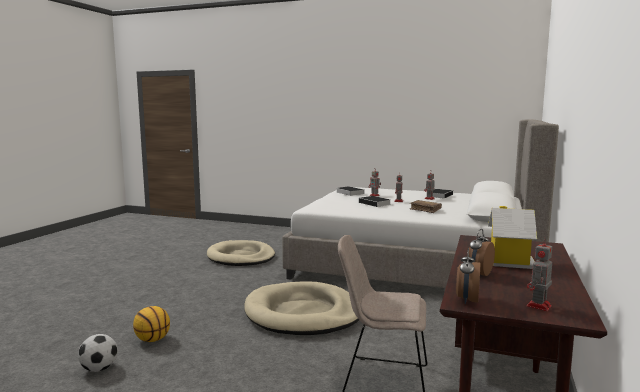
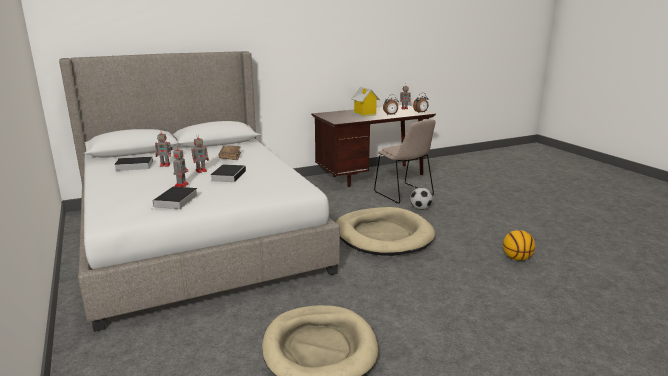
camera: 135 degrees left, 10 degrees up
football [78,334,118,372] -> football moved to [410,188,433,210]

